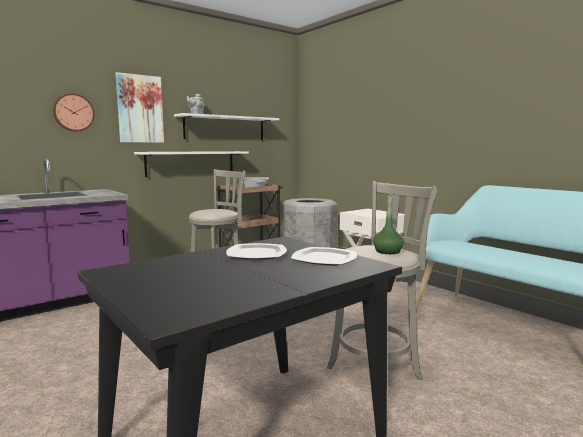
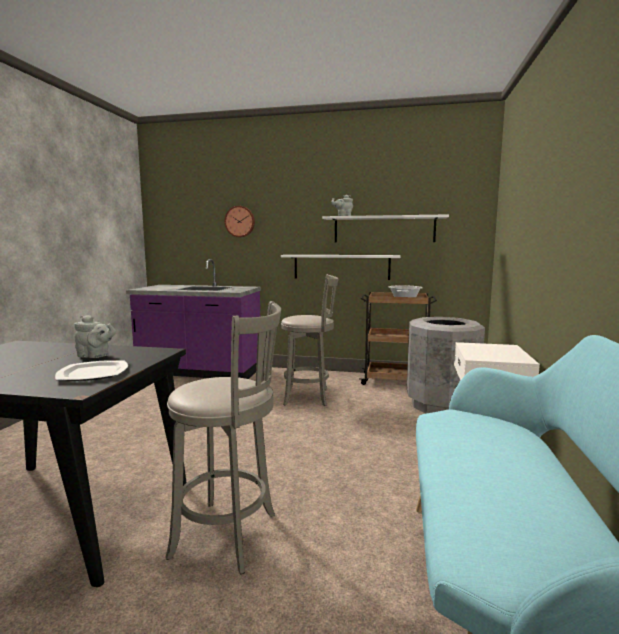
camera: 50 degrees right, 0 degrees up
picture [115,72,164,143] -> none
plate [226,243,287,260] -> grey teapot [74,315,116,358]
green bottle [373,194,404,254] -> none

